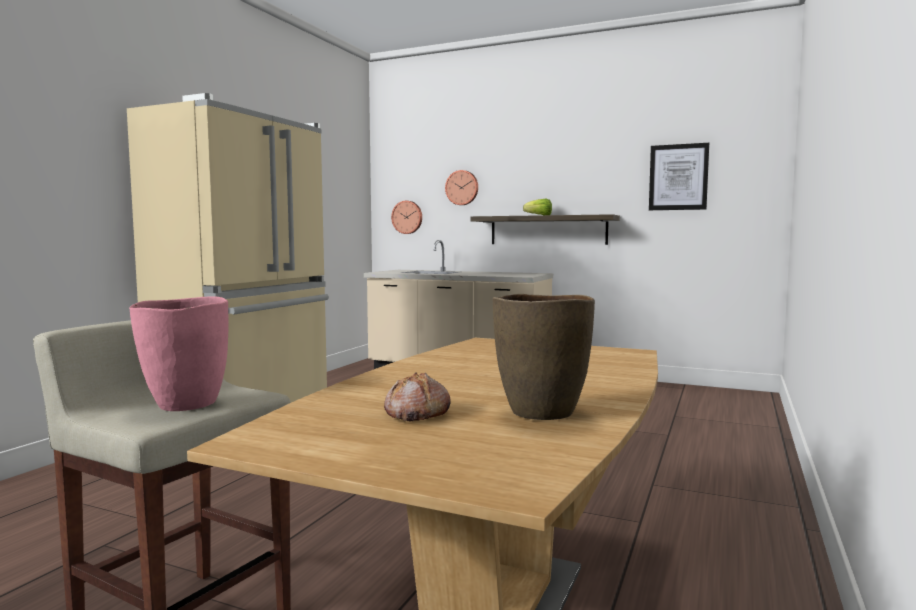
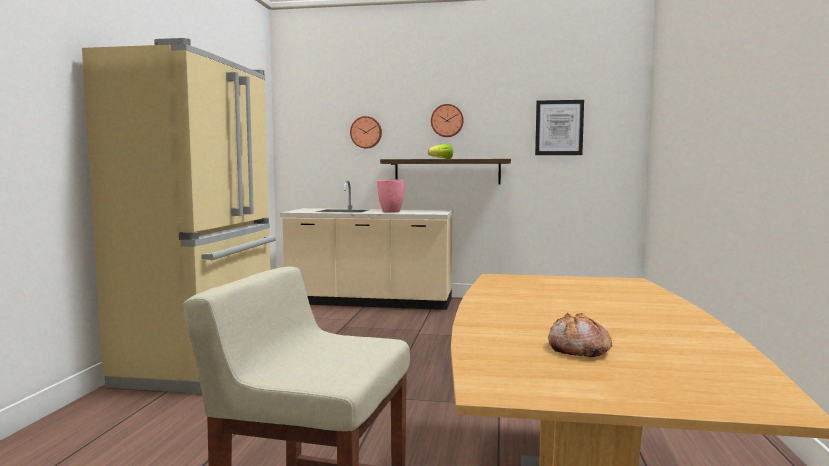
camera: 15 degrees left, 0 degrees up
pink vase [129,296,228,411] -> pink vase moved to [377,179,405,213]
wall clock [391,201,422,234] -> wall clock moved to [431,104,464,137]
brown vase [493,294,595,420] -> none

